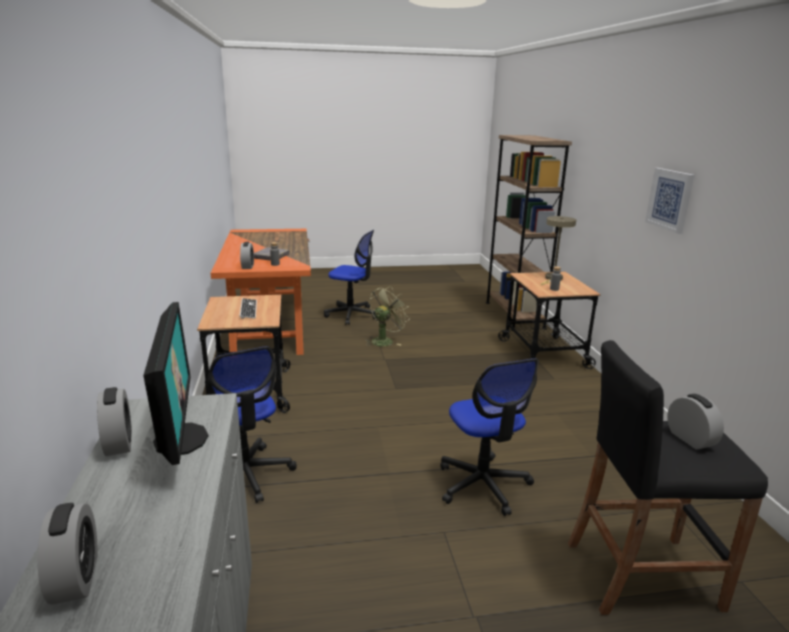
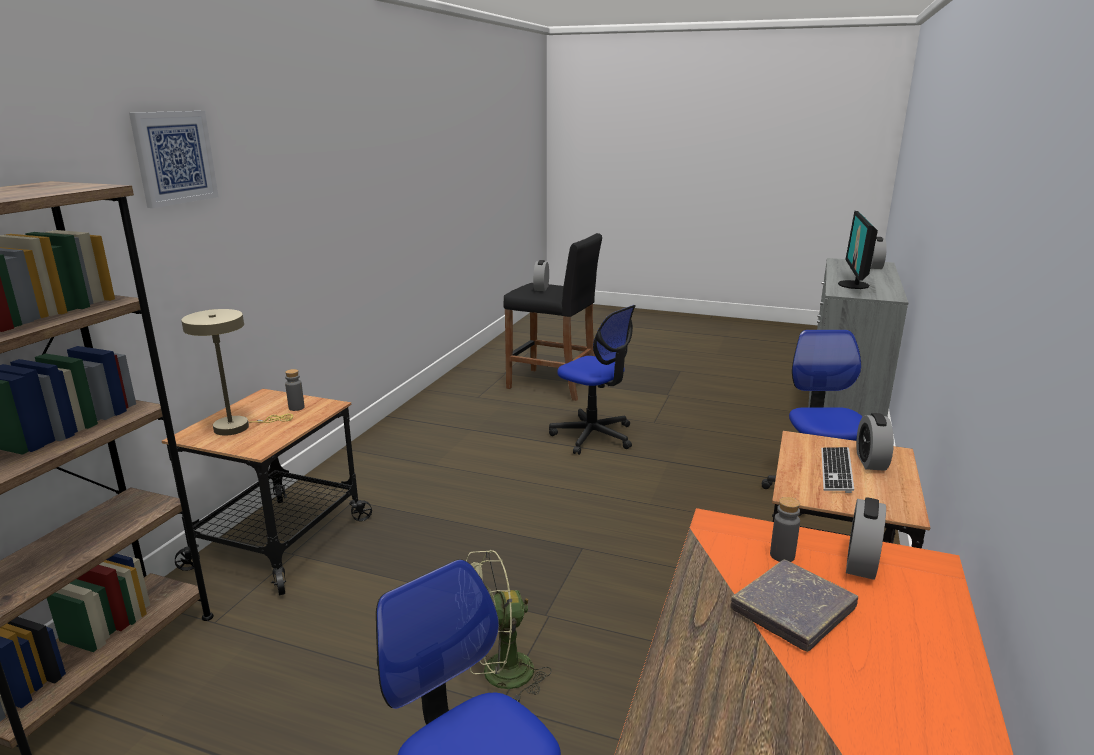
camera: 150 degrees left, 0 degrees up
alarm clock [97,387,132,456] -> alarm clock moved to [856,413,894,471]
office chair [440,359,539,516] -> office chair turned 120 degrees clockwise [549,305,636,455]
picture [645,168,694,234] -> picture moved to [129,111,219,208]

